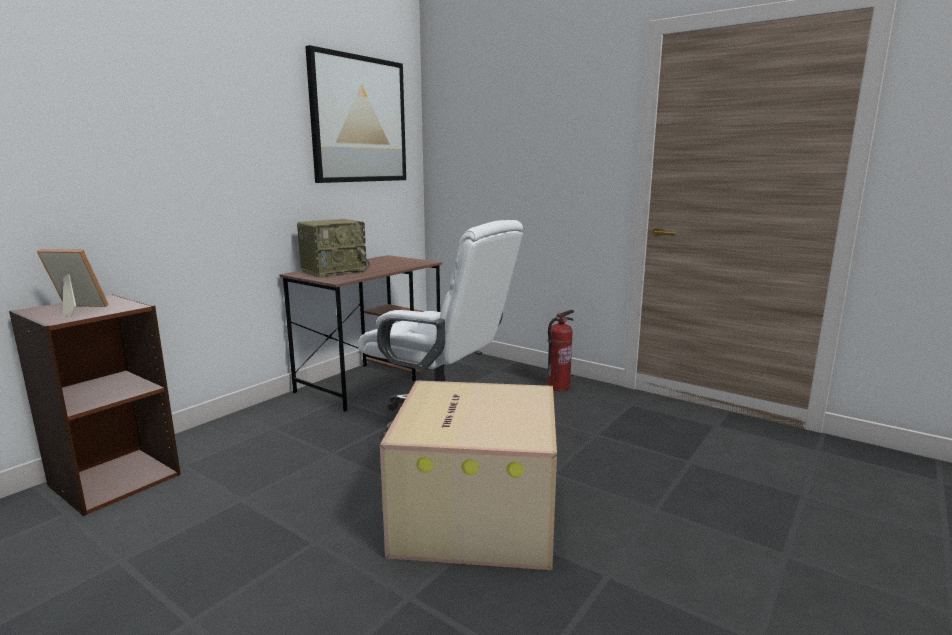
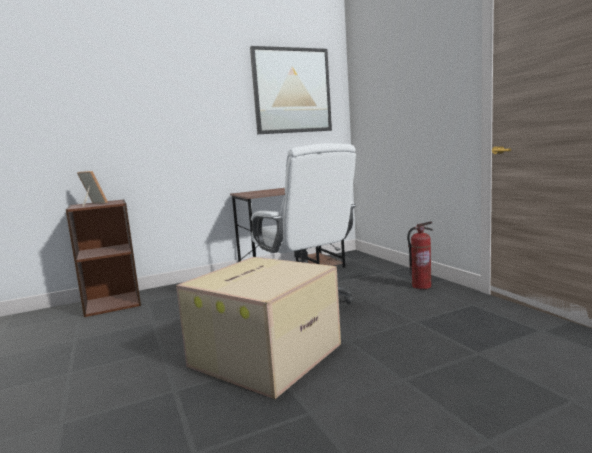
camera: 30 degrees right, 5 degrees down
radio [297,219,370,278] -> none

